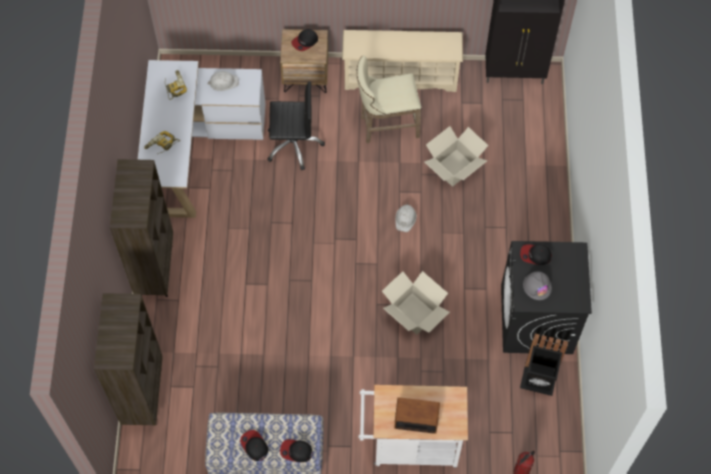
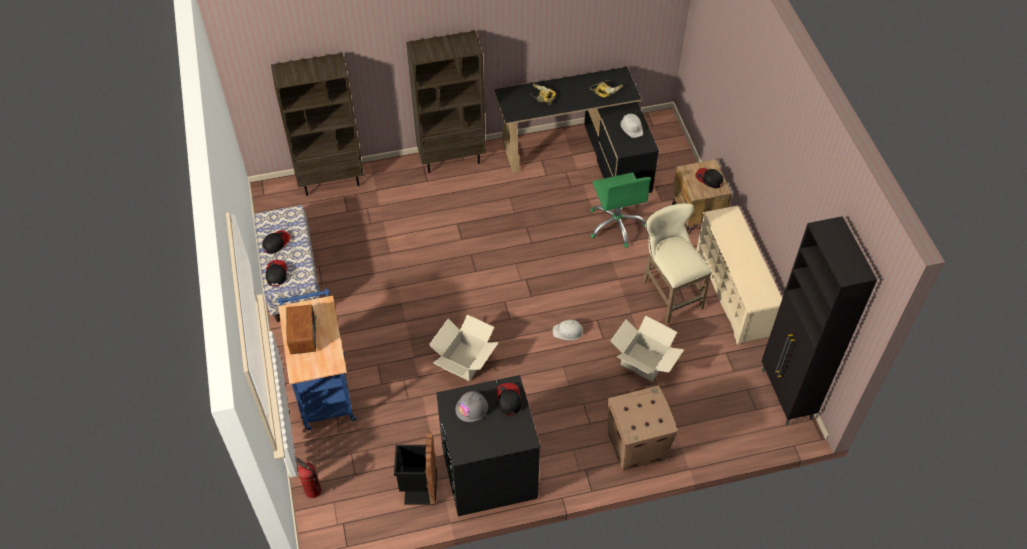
camera: 75 degrees right, 10 degrees down
white desk [137,60,266,218] -> black desk [494,67,659,193]
black office chair [267,81,325,170] -> green office chair [590,172,651,248]
white cart [359,385,468,468] -> blue cart [278,288,357,430]
none -> cardboard box [607,385,678,471]

